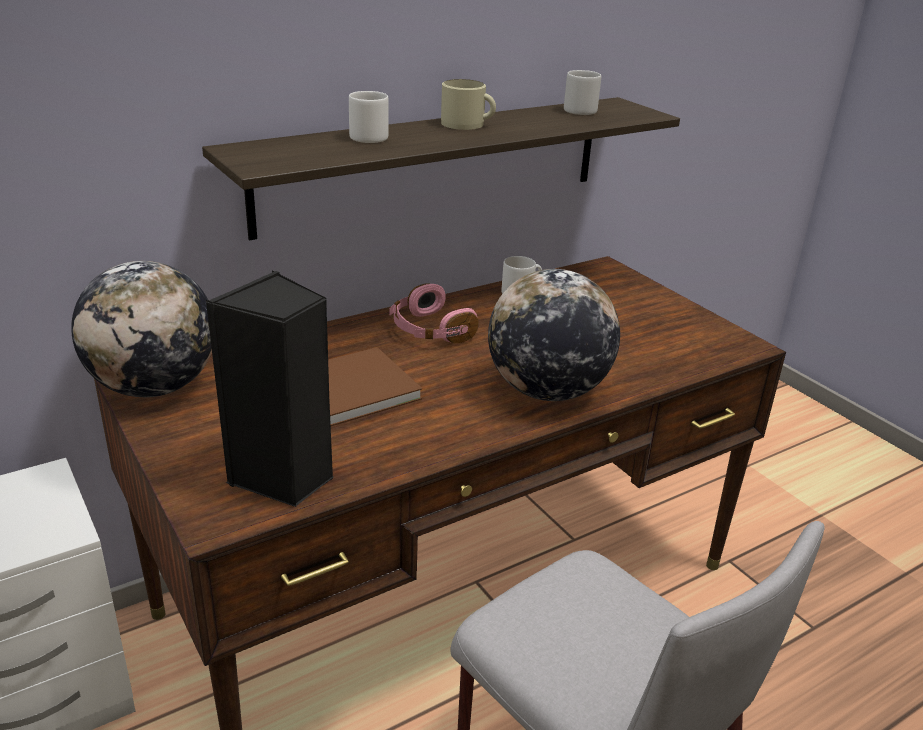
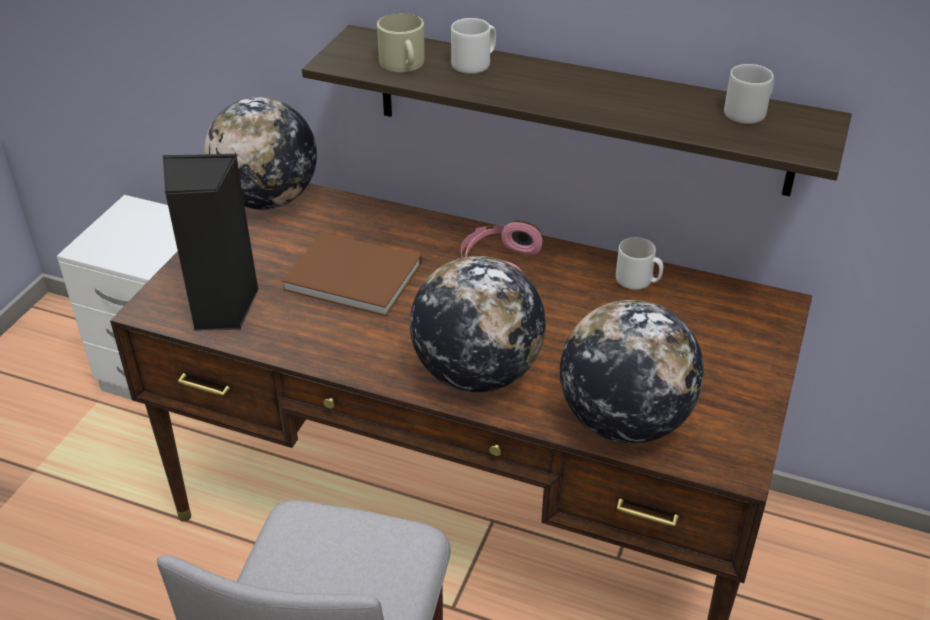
camera: 55 degrees right, 10 degrees up
beige mug [441,79,496,130] -> beige mug moved to [377,13,425,72]
none -> globe [560,300,704,443]

